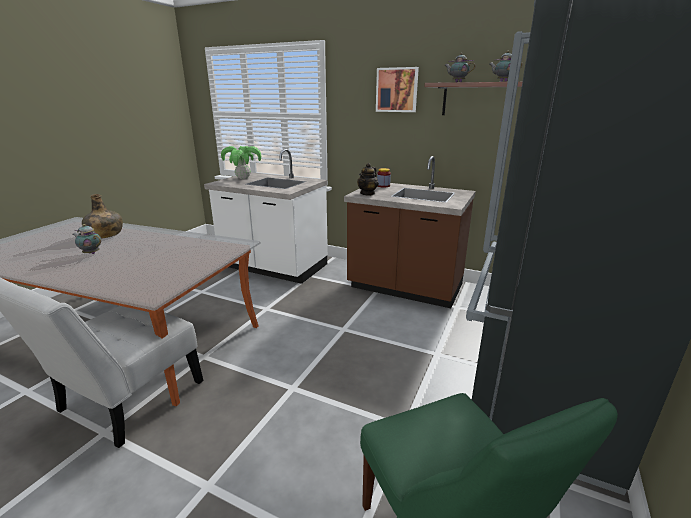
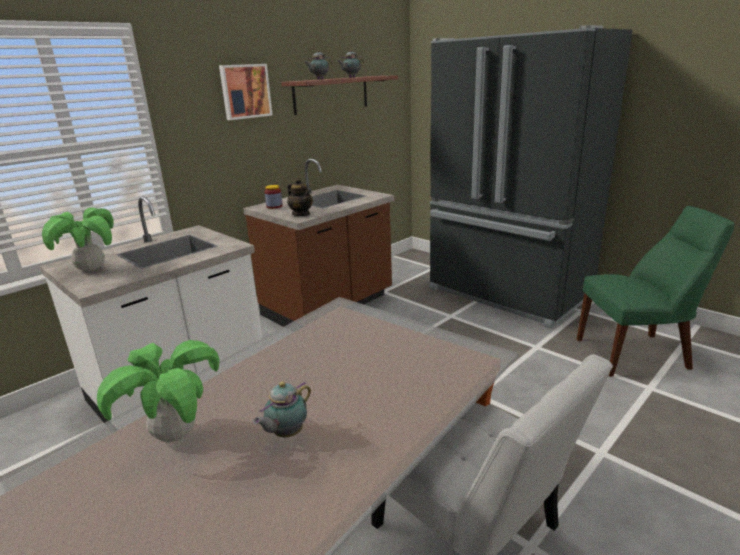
camera: 70 degrees left, 0 degrees up
green bottle [82,194,123,239] -> potted plant [97,340,220,443]

